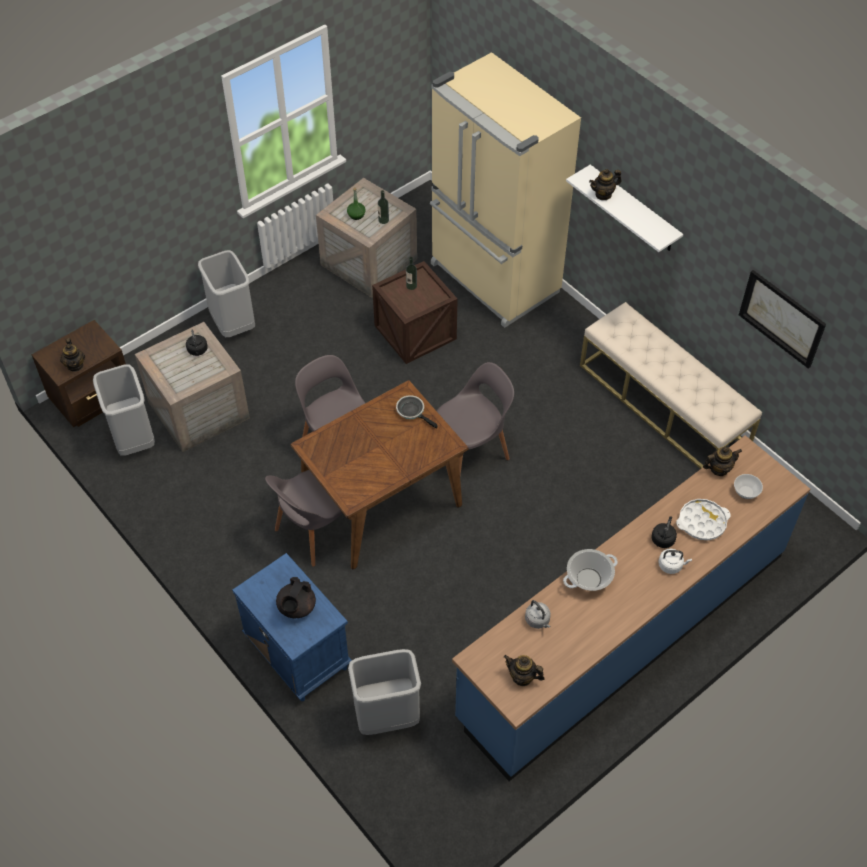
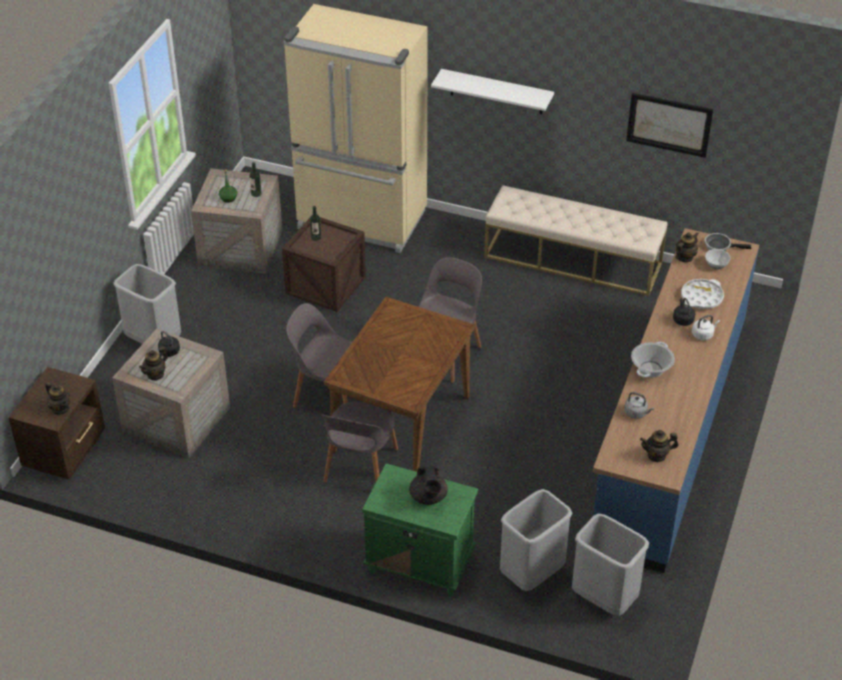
camera: 30 degrees left, 10 degrees down
grey trash can [93,364,155,456] -> grey trash can moved to [572,513,649,616]
blue nightstand [232,553,352,701] -> green nightstand [362,463,478,597]
frying pan [396,395,437,429] -> frying pan moved to [705,233,751,251]
teapot [589,169,622,200] -> teapot moved to [139,347,168,381]

